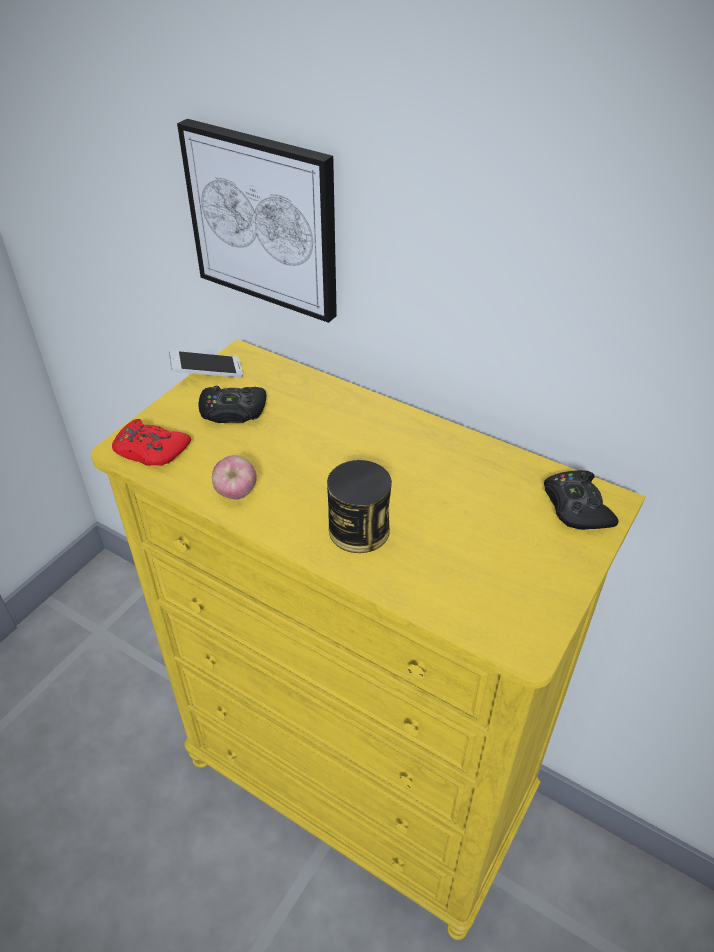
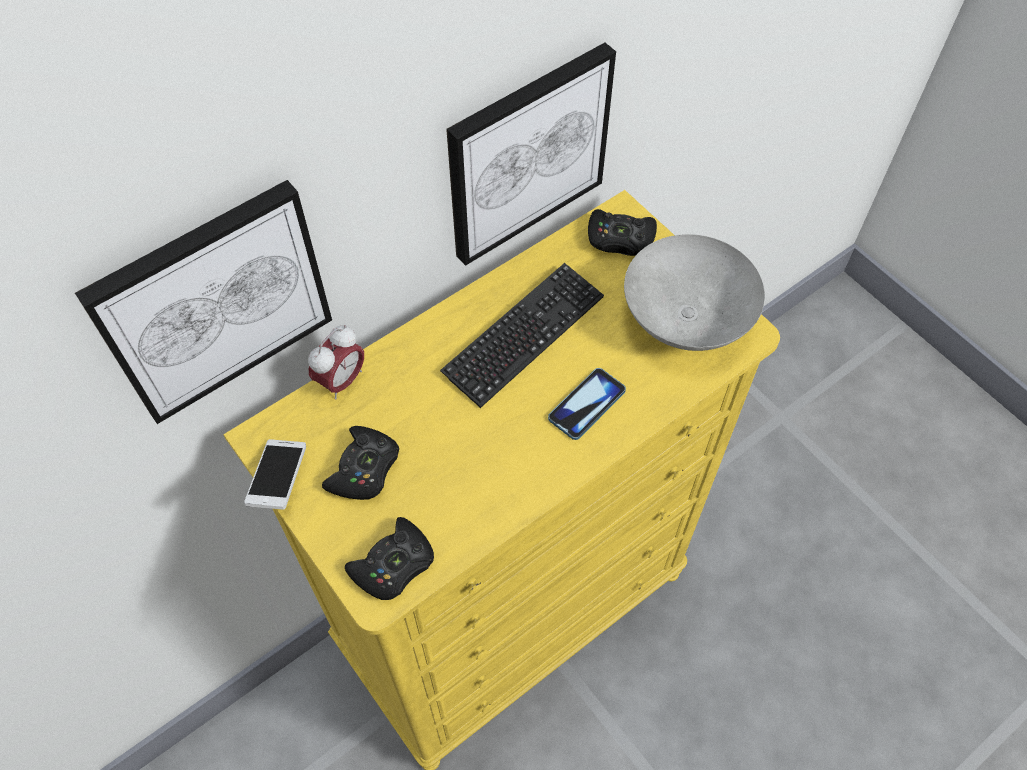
camera: 70 degrees left, 15 degrees up
red game controller [112,419,191,466] -> black game controller [345,517,434,600]
apple [212,455,257,499] -> none
can [327,460,392,553] -> phone [548,368,626,440]
none -> alarm clock [308,325,364,400]
none -> keyboard [440,263,604,408]
none -> picture [446,43,616,266]
none -> grey bowl [624,234,765,351]

